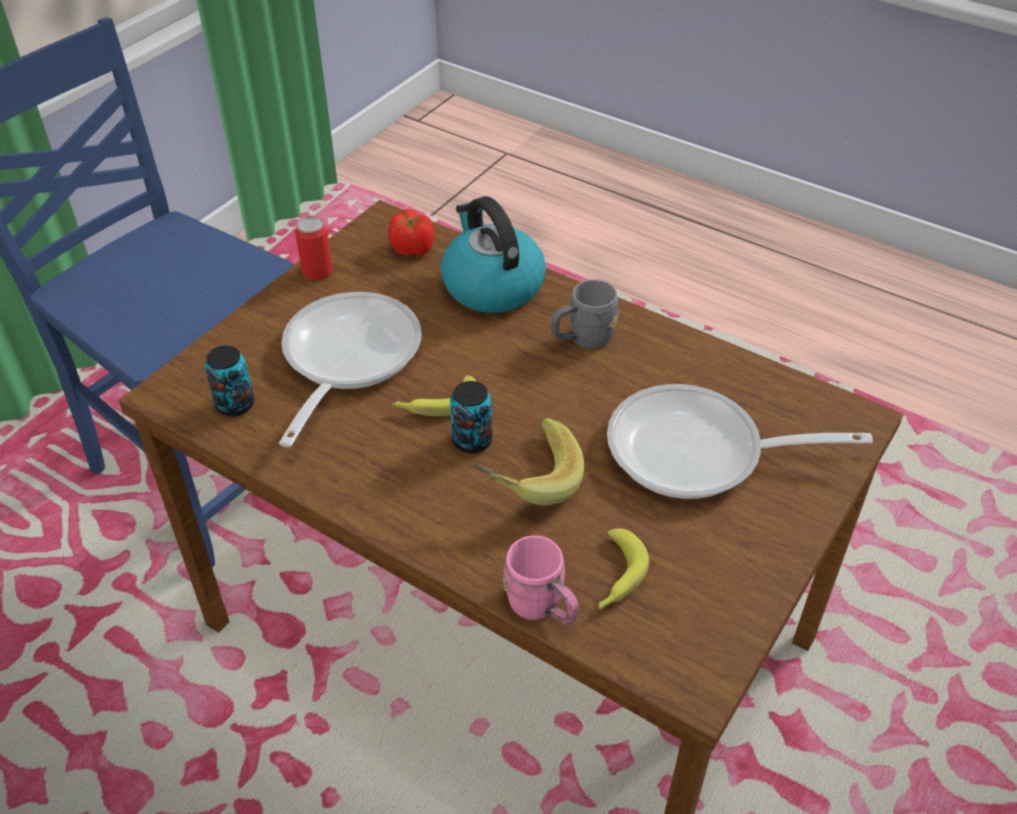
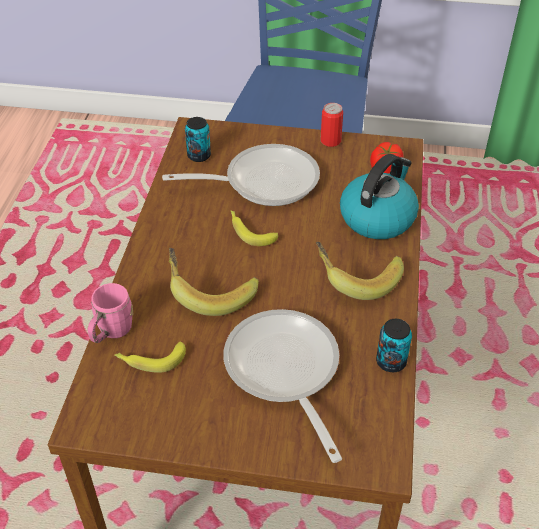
camera: 65 degrees right, 0 degrees up
can [450,381,492,454] -> can moved to [376,319,412,372]
grey mug [551,279,619,349] -> banana [316,242,404,300]

